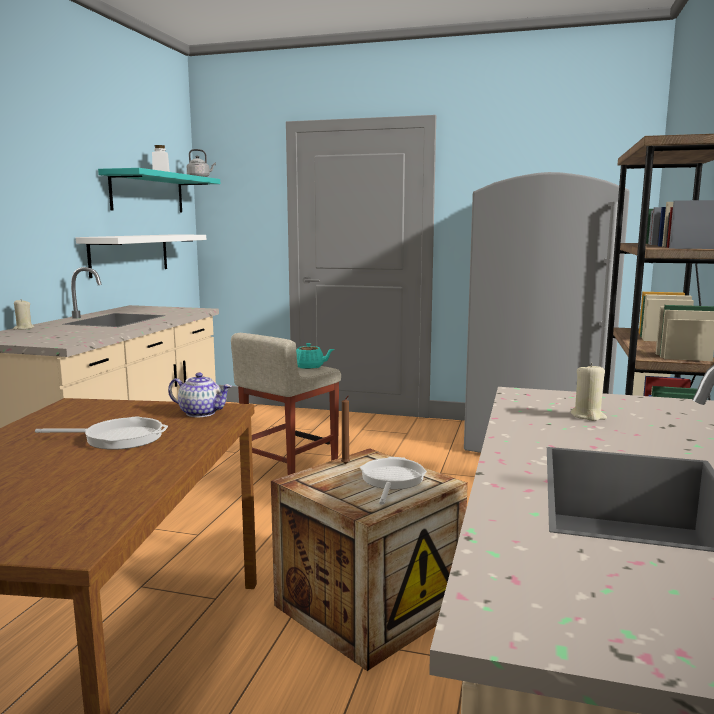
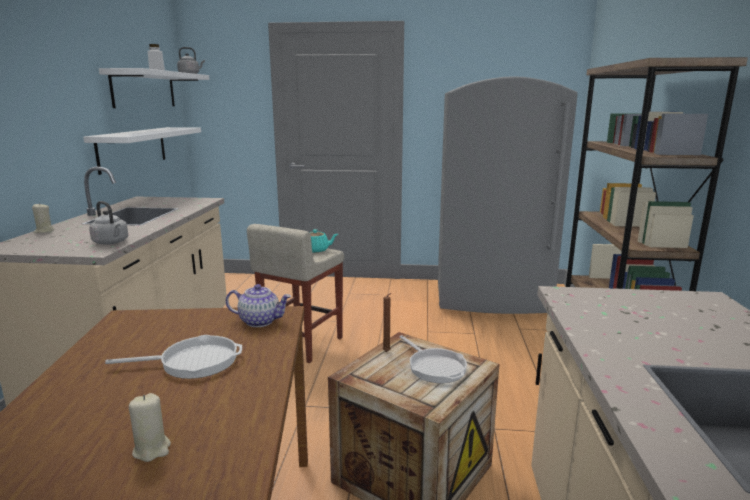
camera: 10 degrees left, 5 degrees up
turquoise shelf [98,168,220,213] -> white shelf [99,68,210,108]
frying pan [360,457,427,505] -> frying pan turned 150 degrees clockwise [400,335,467,383]
beige candle [571,363,607,421] -> beige candle moved to [129,393,171,462]
none -> grey kettle [89,201,128,245]

